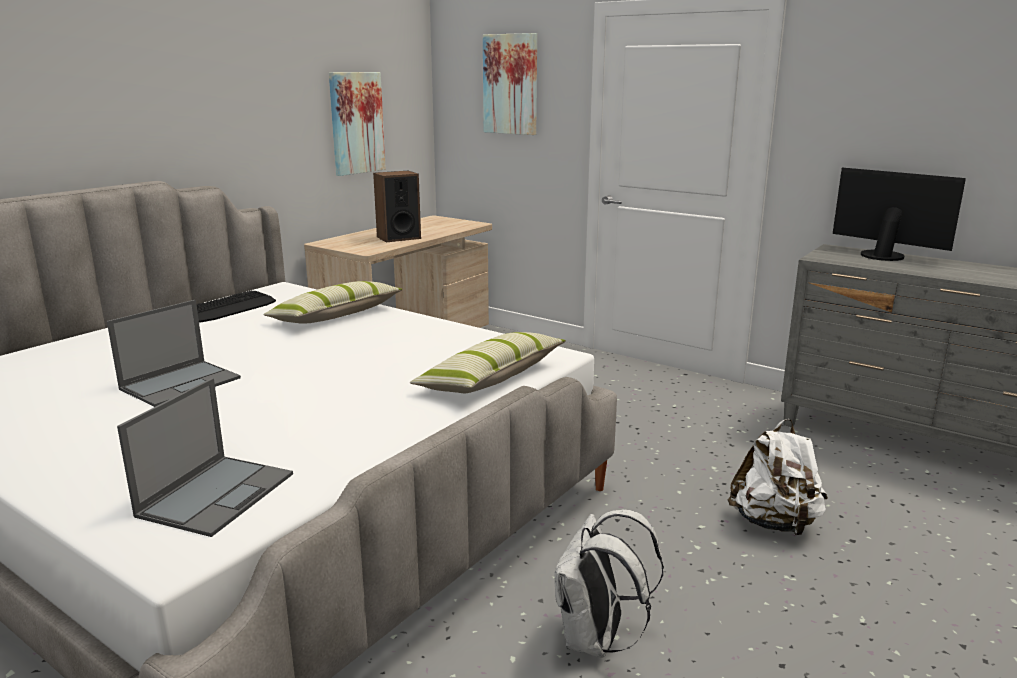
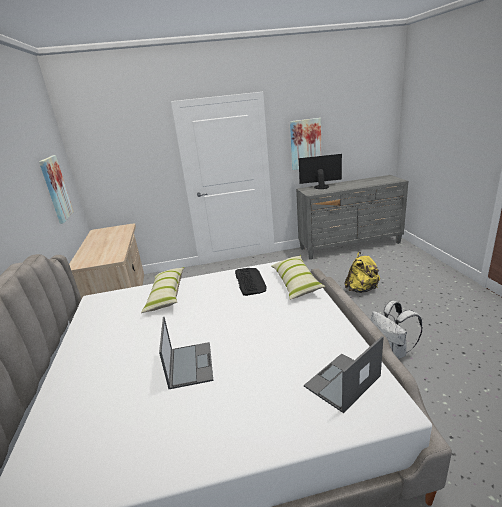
camera: 45 degrees left, 5 degrees up
laptop [117,378,293,537] -> laptop turned 105 degrees counterclockwise [304,336,384,413]
keyboard [197,291,276,323] -> keyboard moved to [235,268,267,296]
speaker [373,171,421,242] -> none
picture [483,33,537,135] -> picture moved to [290,118,321,170]
white backpack [727,419,828,536] -> yellow backpack [345,252,380,293]

